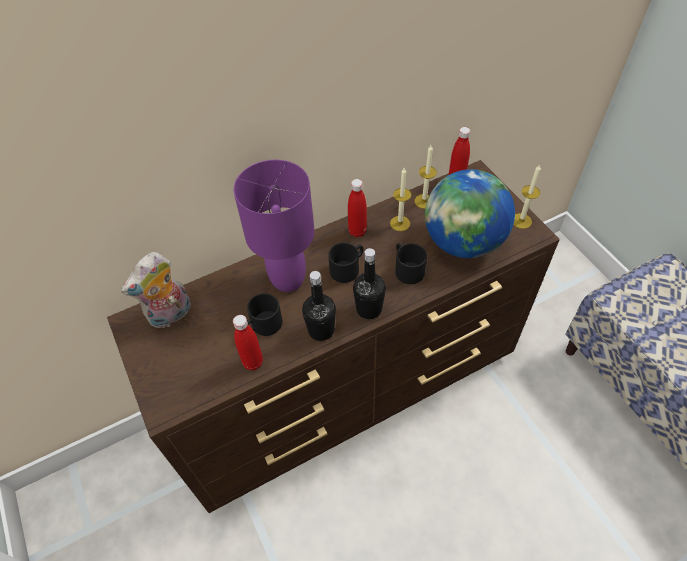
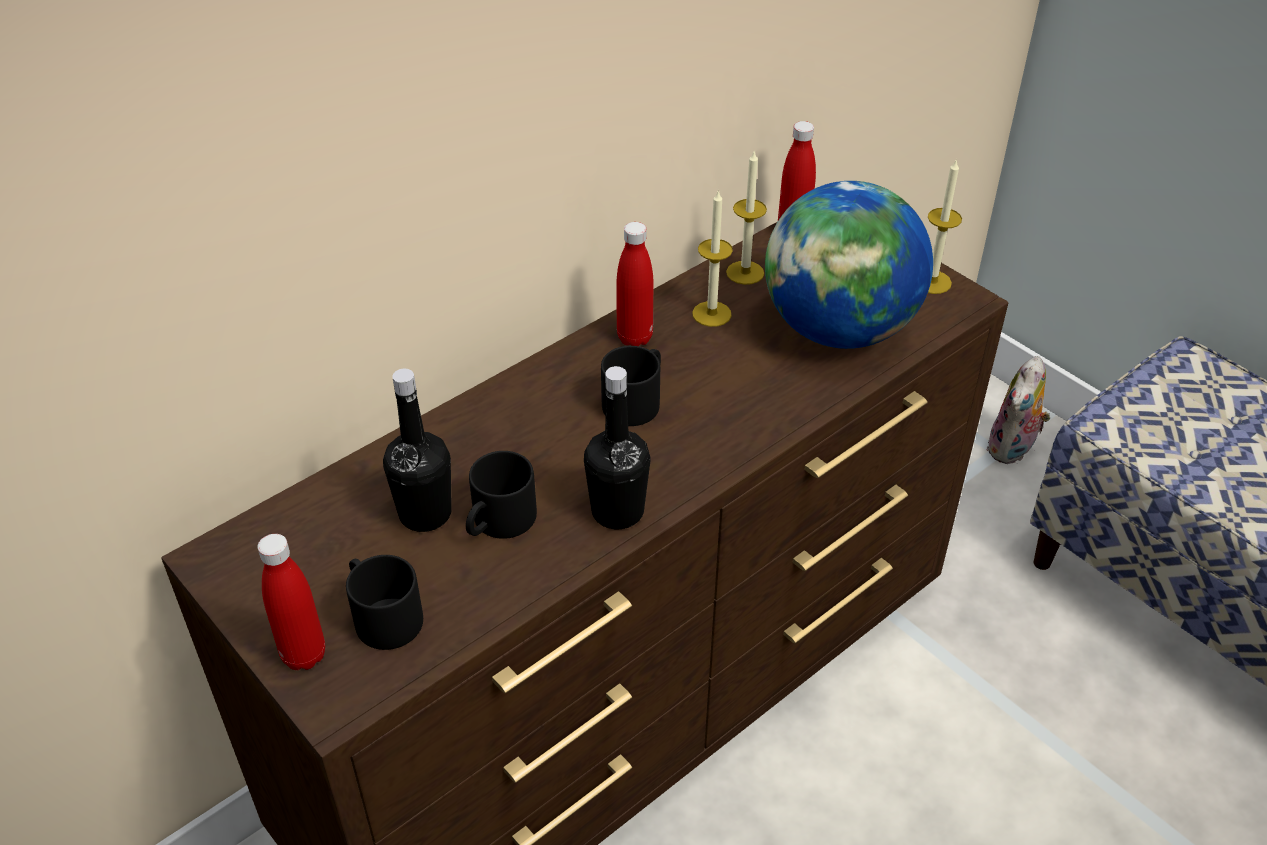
camera: 15 degrees left, 10 degrees down
plush toy [121,252,191,328] -> plush toy moved to [986,356,1050,464]
purple table lamp [233,160,315,292] -> none
red bottle [233,315,263,370] -> red bottle moved to [258,534,325,670]
black bottle [353,248,386,319] -> black bottle moved to [383,369,452,532]
black mug [395,243,427,284] -> black mug moved to [346,555,423,650]

